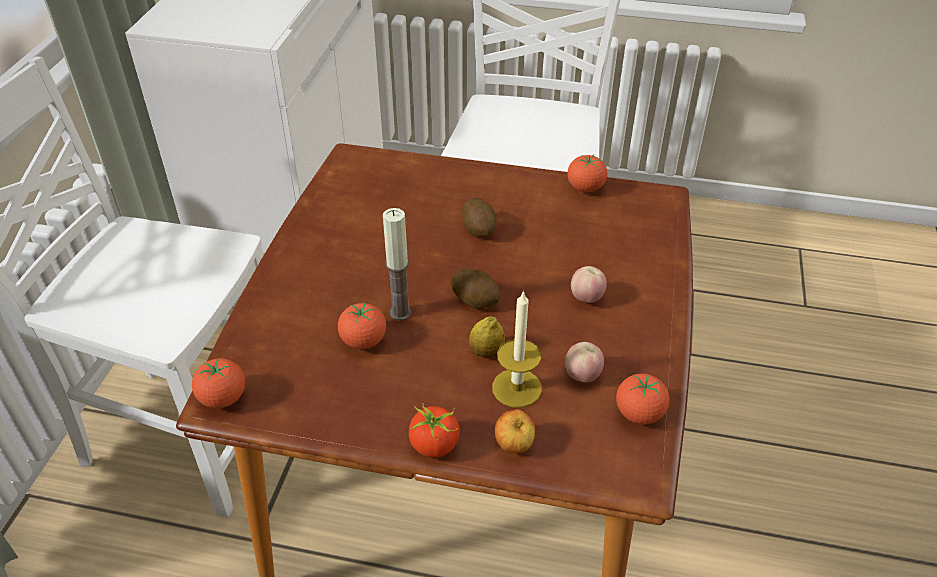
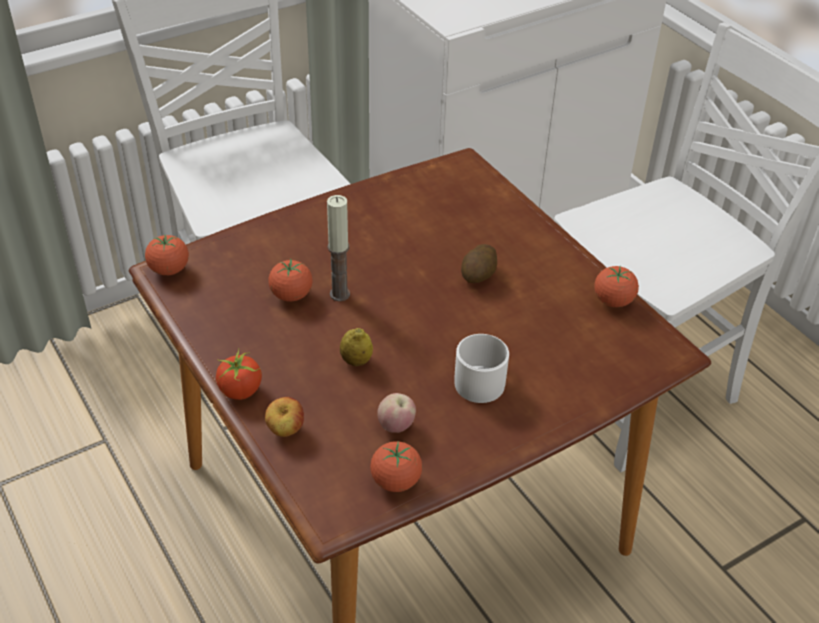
camera: 45 degrees right, 0 degrees up
potato [451,268,501,309] -> none
candle [492,290,542,408] -> none
apple [571,266,607,303] -> white mug [454,334,509,403]

